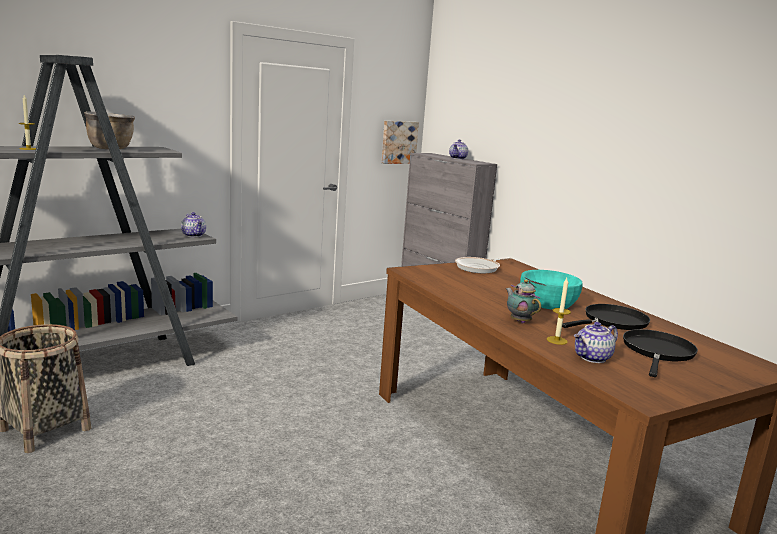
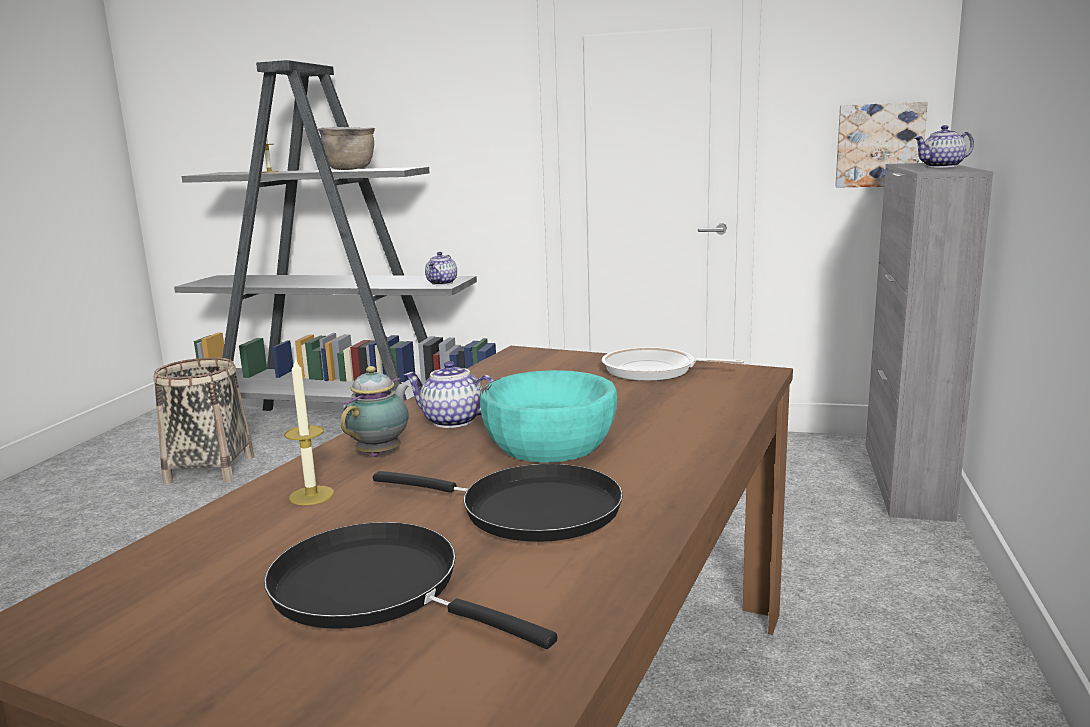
camera: 55 degrees right, 0 degrees up
teapot [574,322,618,363] -> teapot moved to [404,361,494,428]
black frying pan [623,329,698,377] -> black frying pan turned 135 degrees counterclockwise [264,522,557,649]

